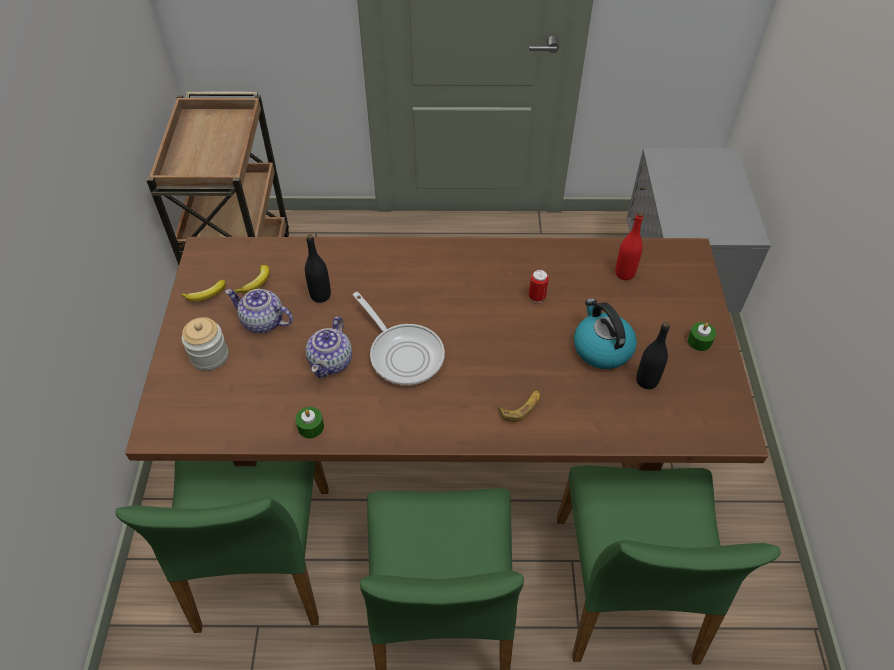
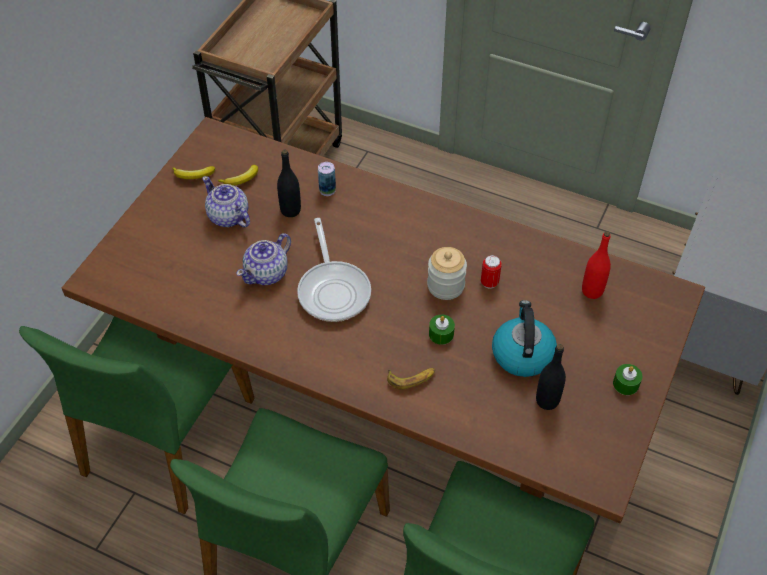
camera: 25 degrees right, 0 degrees up
jar [182,317,228,371] -> jar moved to [427,247,467,300]
green candle [295,407,324,438] -> green candle moved to [429,315,455,345]
none -> can [318,162,336,196]

